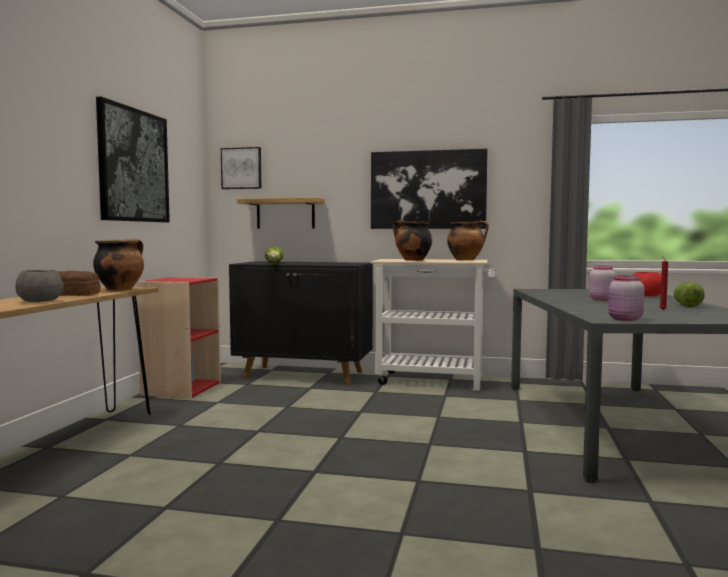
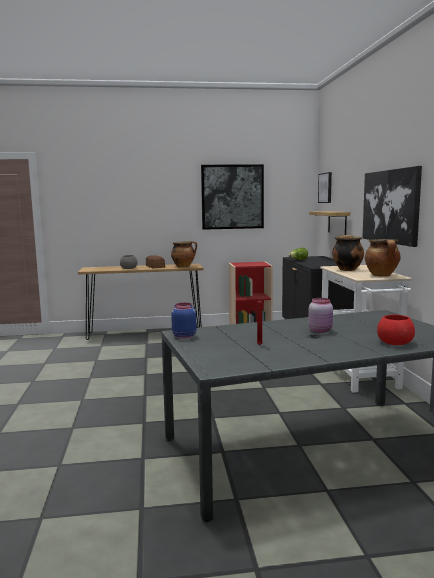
camera: 70 degrees right, 5 degrees up
pink jar [608,275,644,321] -> blue jar [171,303,196,339]
lettuce [674,282,705,307] -> none

